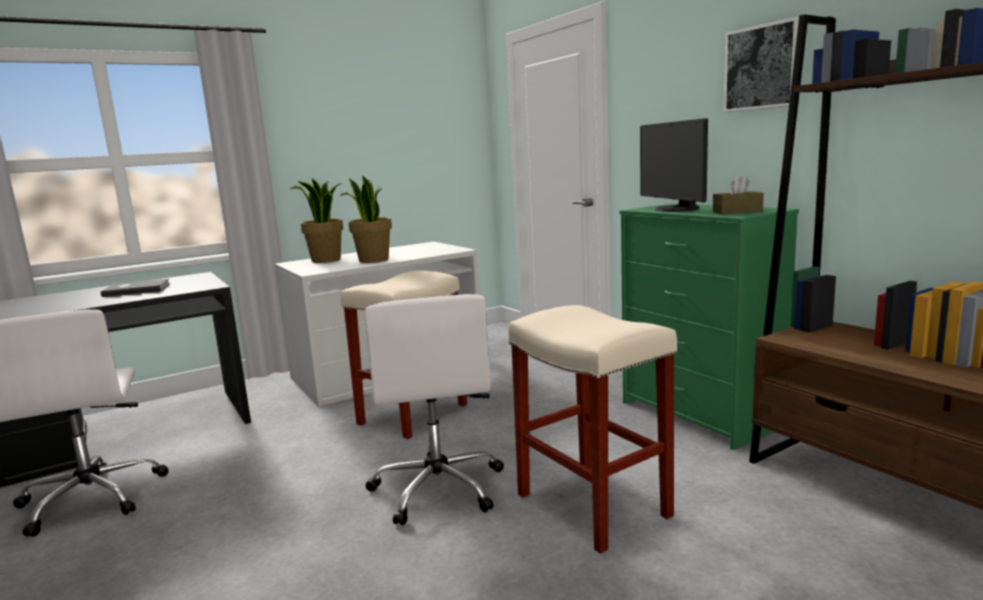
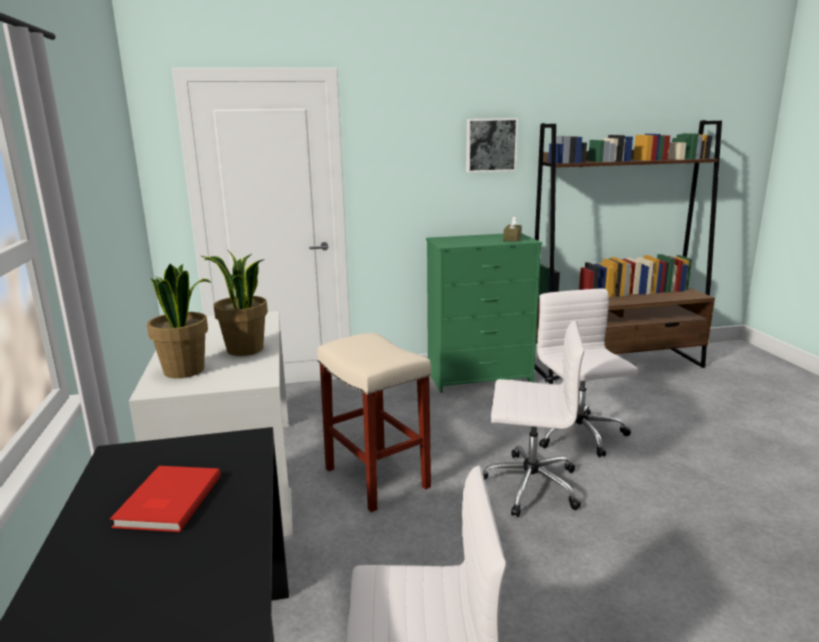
camera: 70 degrees left, 5 degrees up
grey book [101,279,170,297] -> red book [110,466,221,532]
beige stool [508,305,677,554] -> white office chair [537,289,638,457]
monitor [640,118,708,212] -> none

